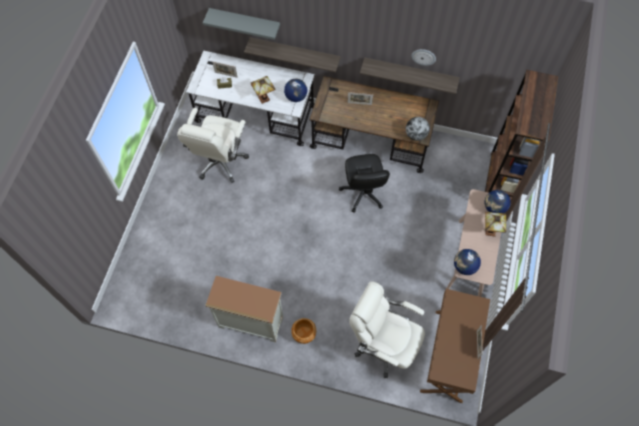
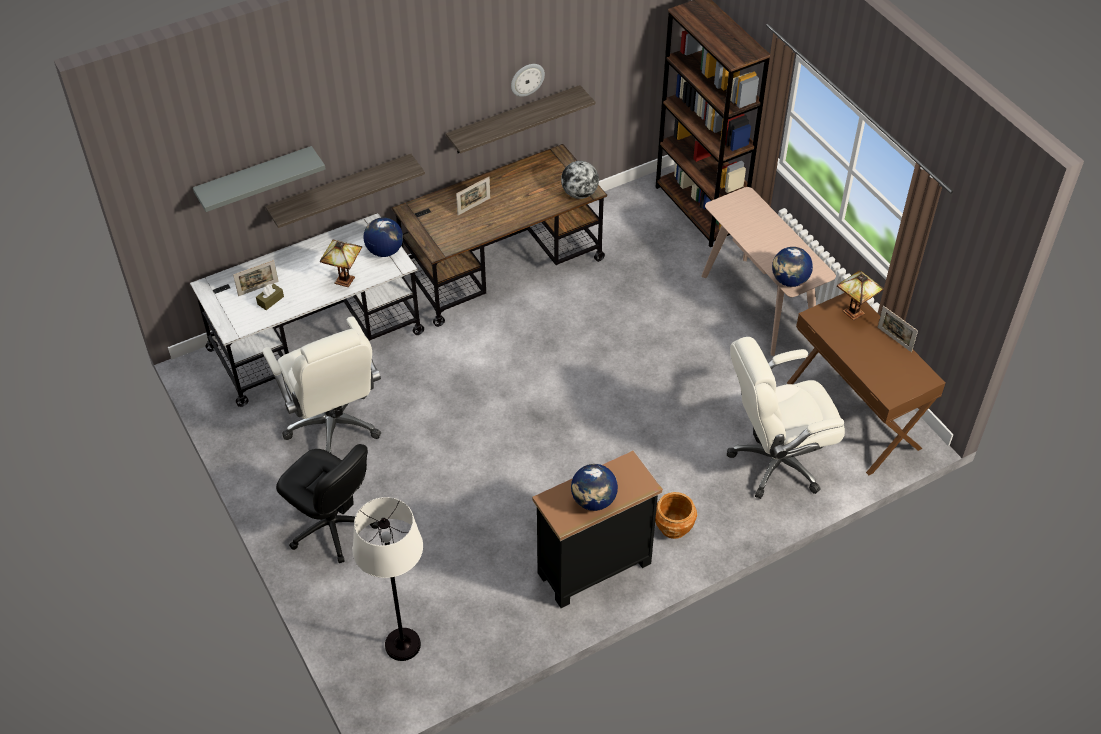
camera: 45 degrees left, 15 degrees down
white dresser [205,276,283,343] -> black dresser [532,451,663,608]
black office chair [339,154,390,213] -> black office chair moved to [276,444,379,563]
globe [485,190,511,213] -> globe moved to [571,464,618,511]
table lamp [485,212,506,237] -> table lamp moved to [837,270,884,321]
none -> white floor lamp [352,497,423,661]

